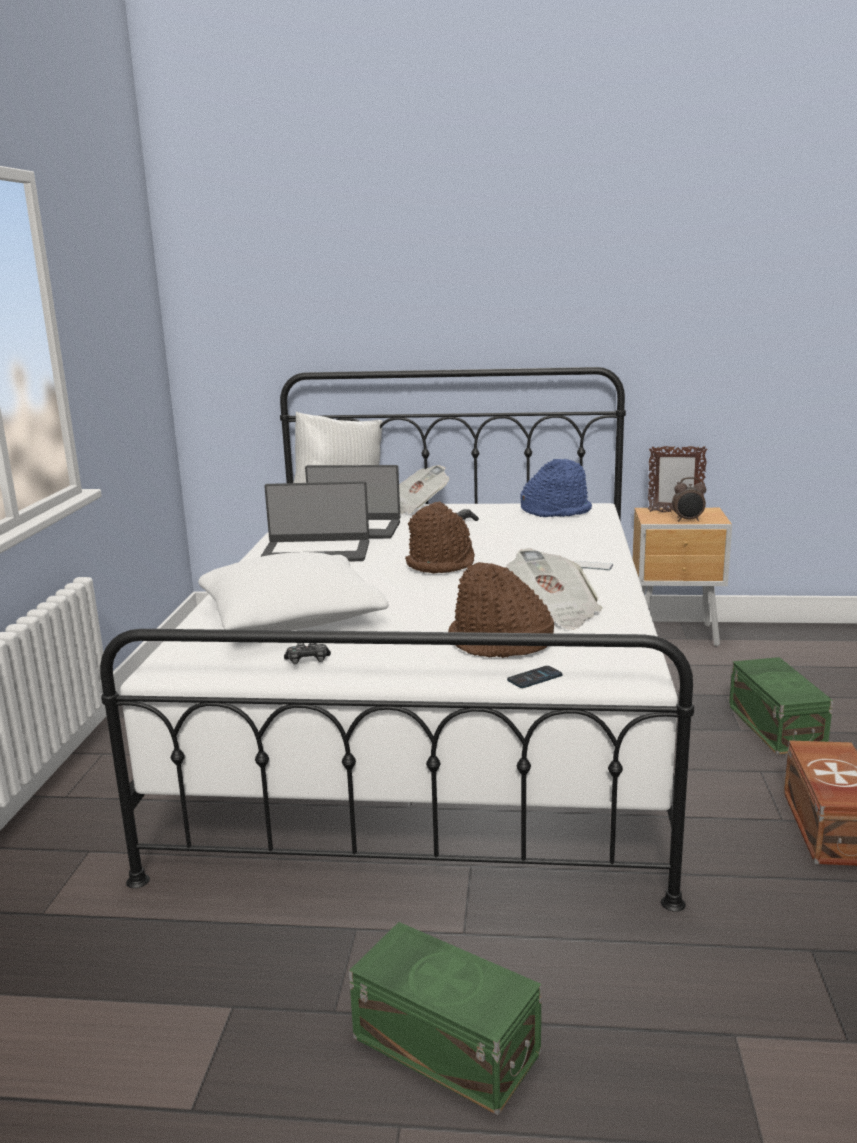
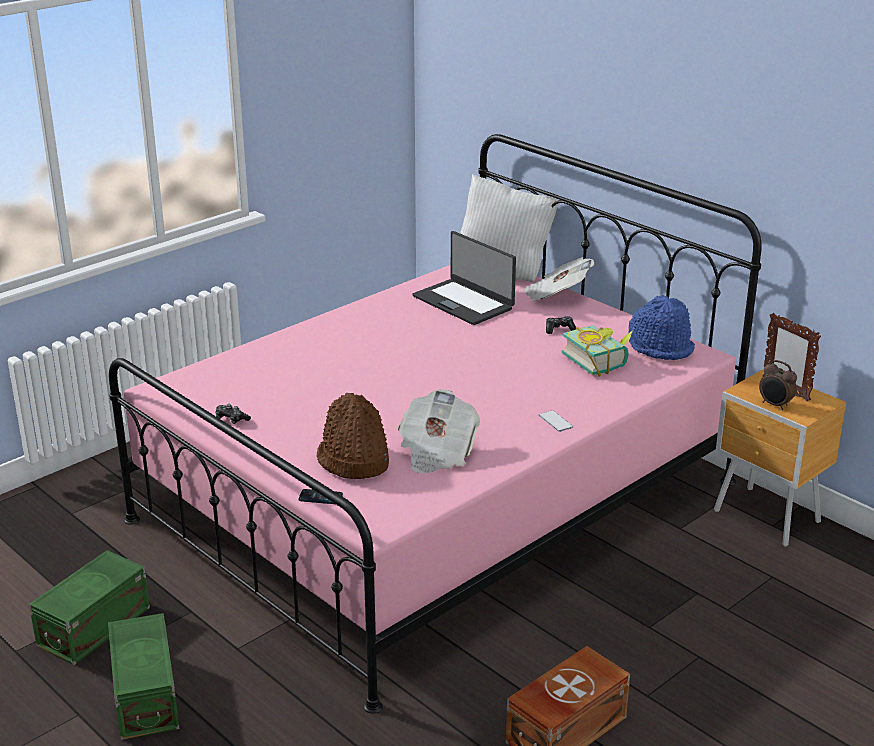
camera: 40 degrees right, 10 degrees up
white bed [100,367,694,912] -> pink bed [109,134,762,713]
white pillow [198,552,389,630] -> none
laptop [260,481,369,562] -> none
brown hat [405,501,475,573] -> none
green storage box [729,657,833,755] -> green storage box moved to [29,550,150,665]
none -> book [562,325,633,376]

